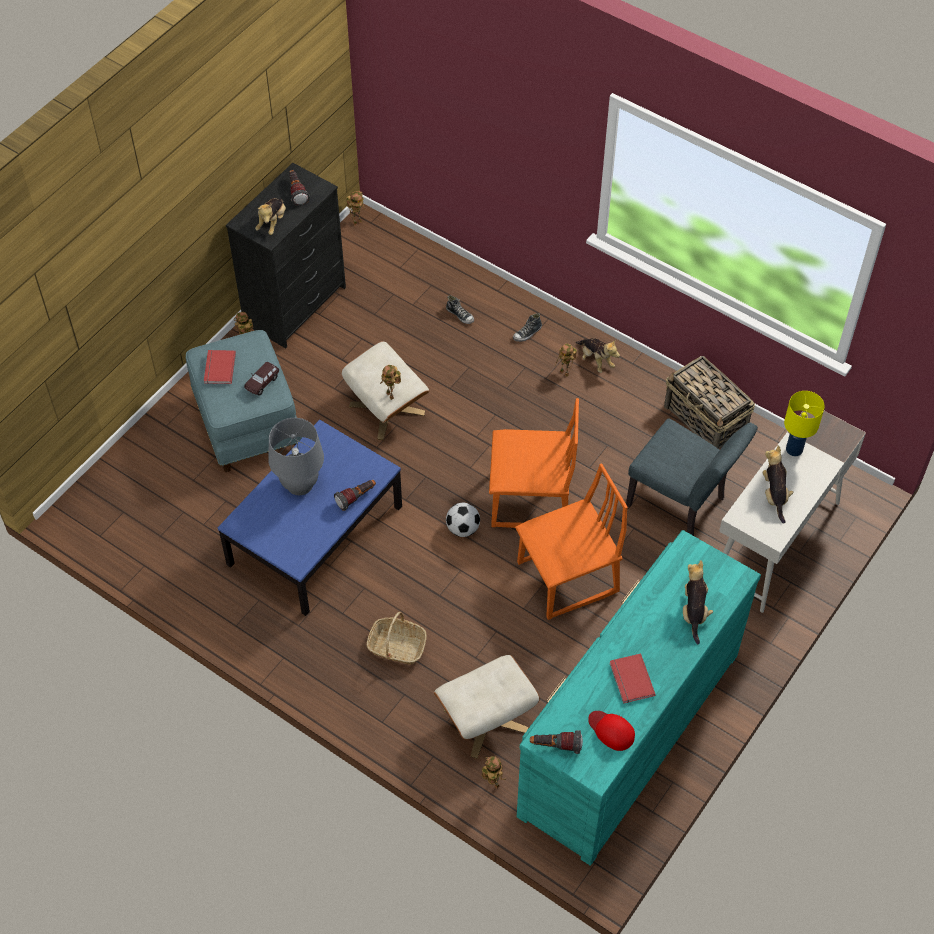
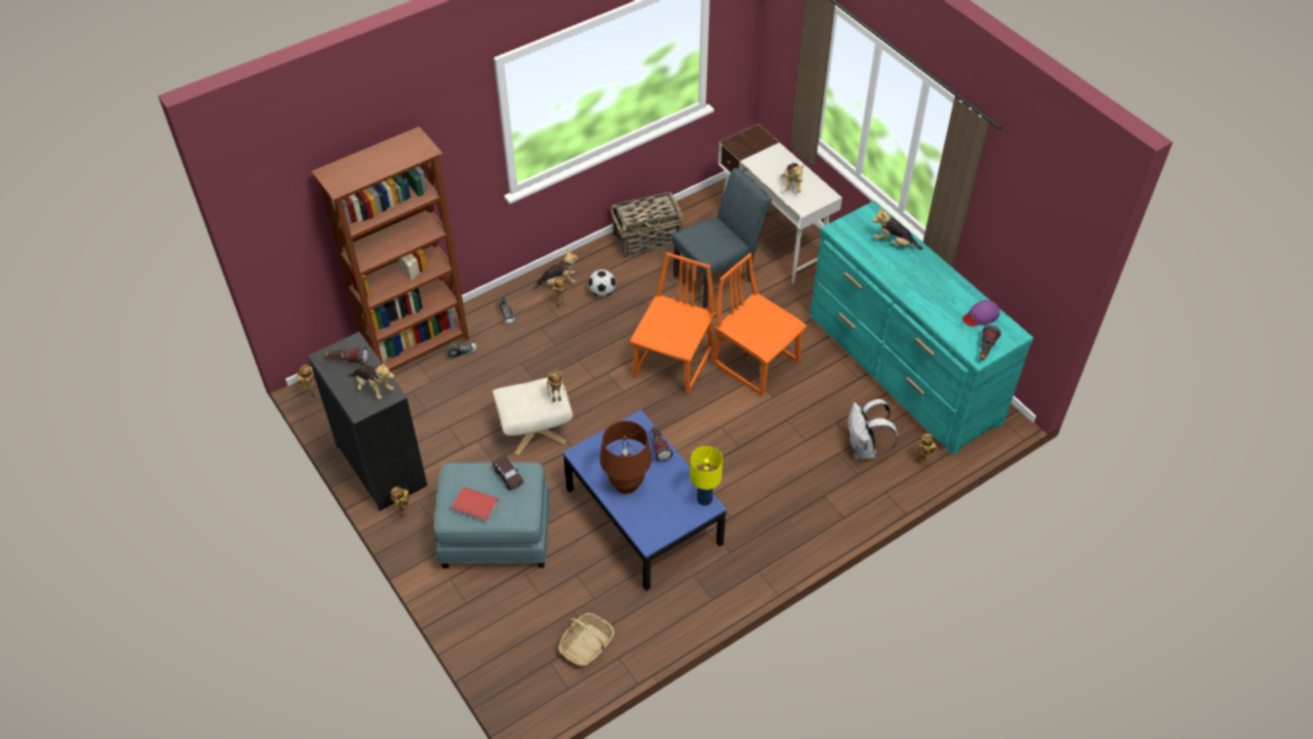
camera: 70 degrees left, 5 degrees down
grey table lamp [268,418,324,495] -> brown table lamp [600,421,652,494]
basket [367,612,427,665] -> basket moved to [559,613,614,667]
beige ottoman [433,655,540,759] -> white backpack [848,399,898,460]
football [446,503,480,537] -> football moved to [588,269,616,297]
orange chair [515,463,628,620] -> orange chair turned 45 degrees counterclockwise [712,253,807,396]
red cap [588,711,635,751] -> purple cap [963,300,1000,326]
red book [610,654,656,704] -> none
plush toy [763,445,793,524] -> plush toy turned 105 degrees counterclockwise [780,163,804,193]
yellow table lamp [784,391,825,456] -> yellow table lamp moved to [690,446,723,506]
none -> brown bookcase [311,126,469,371]

